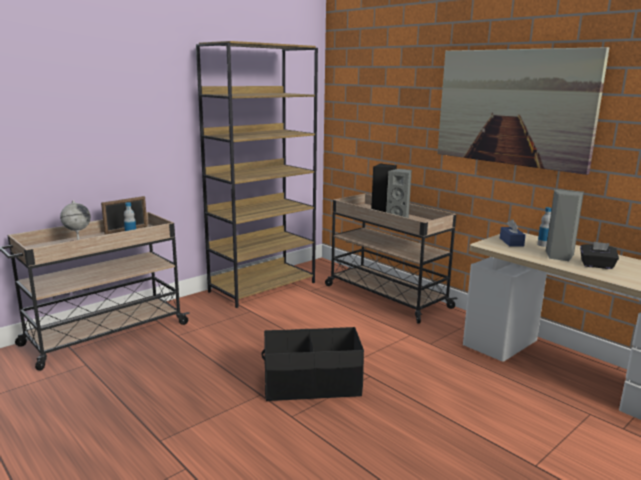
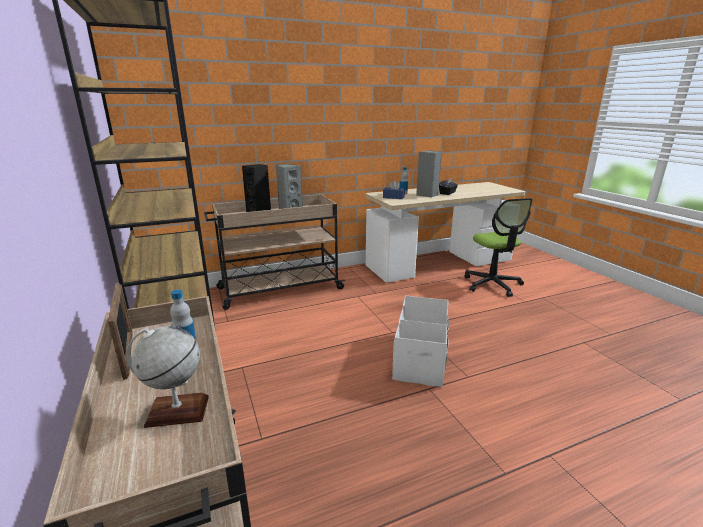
camera: 70 degrees left, 5 degrees up
black storage box [262,327,364,401] -> white storage box [392,296,449,387]
picture [437,47,609,175] -> none
none -> office chair [464,198,533,297]

